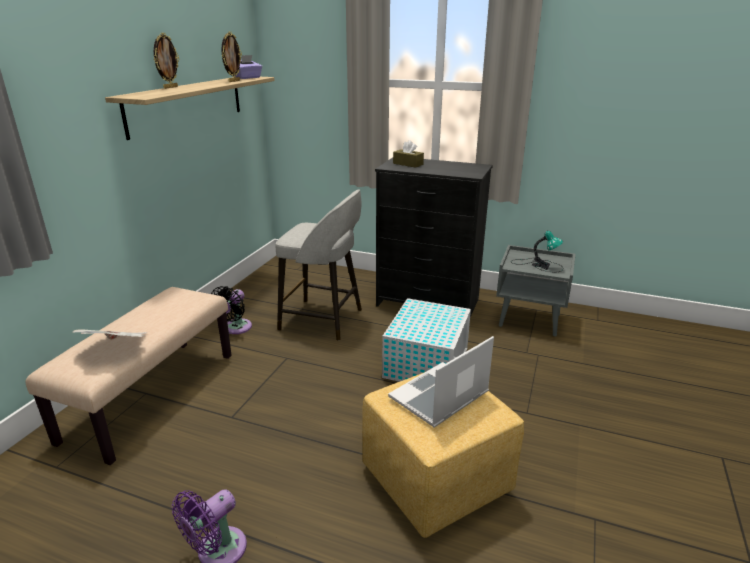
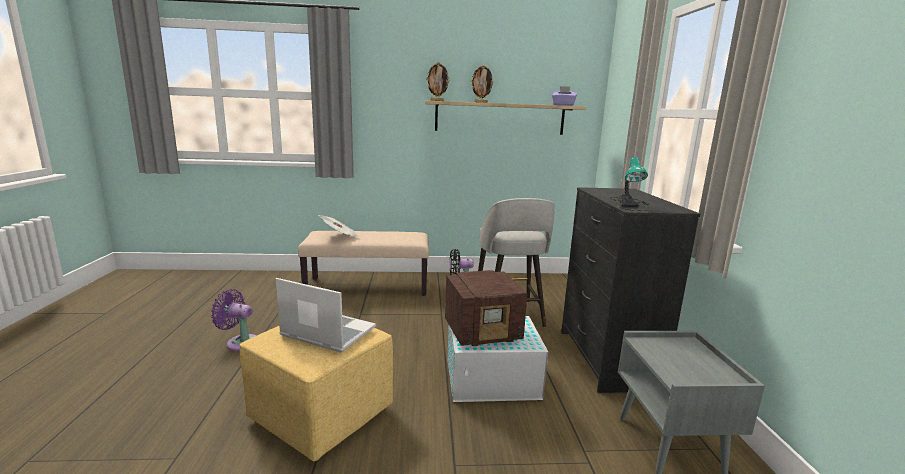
camera: 65 degrees right, 10 degrees down
picture frame [221,31,242,82] -> picture frame moved to [426,62,450,101]
brown tissue box [393,140,424,168] -> none
table lamp [511,231,563,272] -> table lamp moved to [610,157,650,211]
none -> radio [445,270,528,346]

